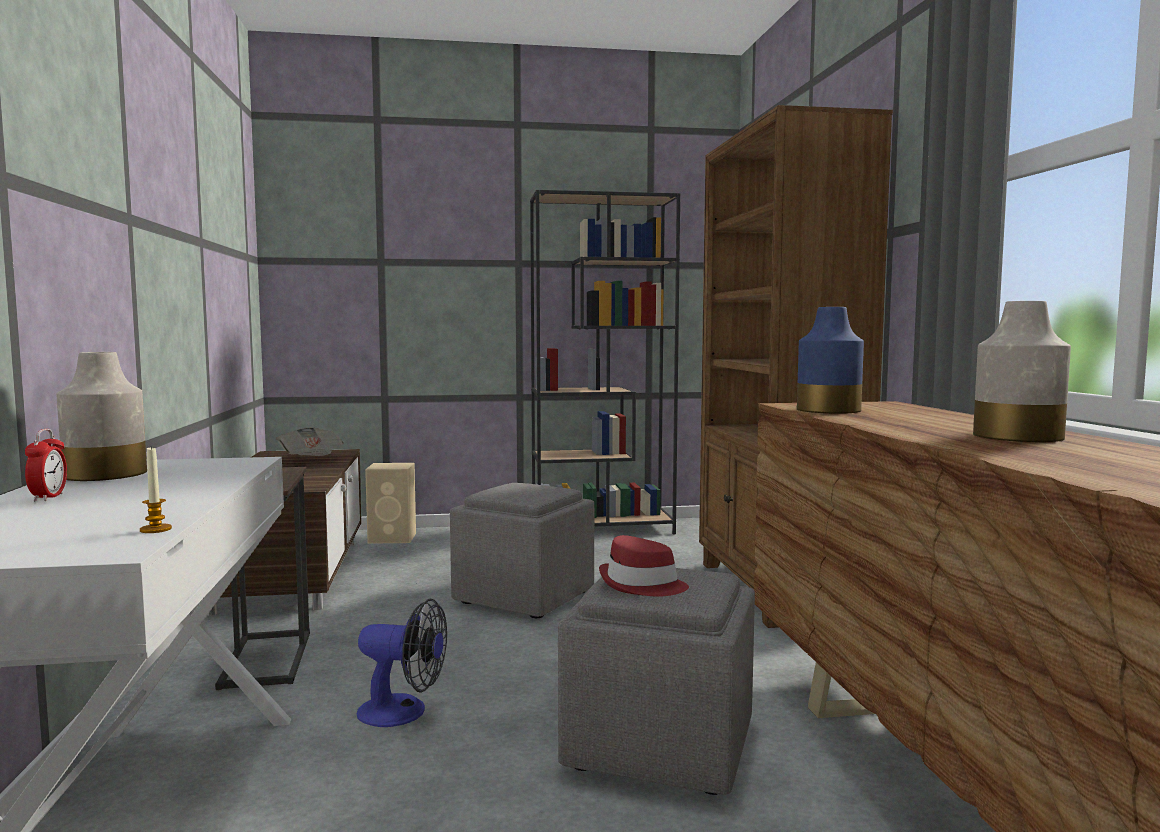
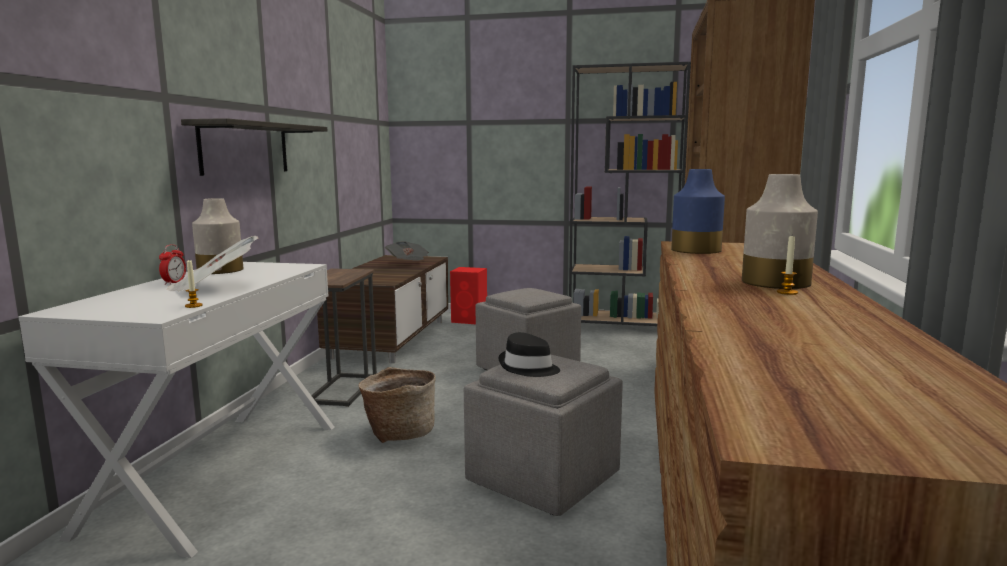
camera: 20 degrees right, 5 degrees up
fan [357,599,447,727] -> basket [359,367,436,443]
beige speaker [365,463,416,544] -> red speaker [450,267,487,324]
red hat [599,535,689,597] -> black hat [499,332,560,377]
none -> newspaper [167,236,258,292]
none -> shelf [181,118,327,176]
none -> candle [777,236,798,295]

